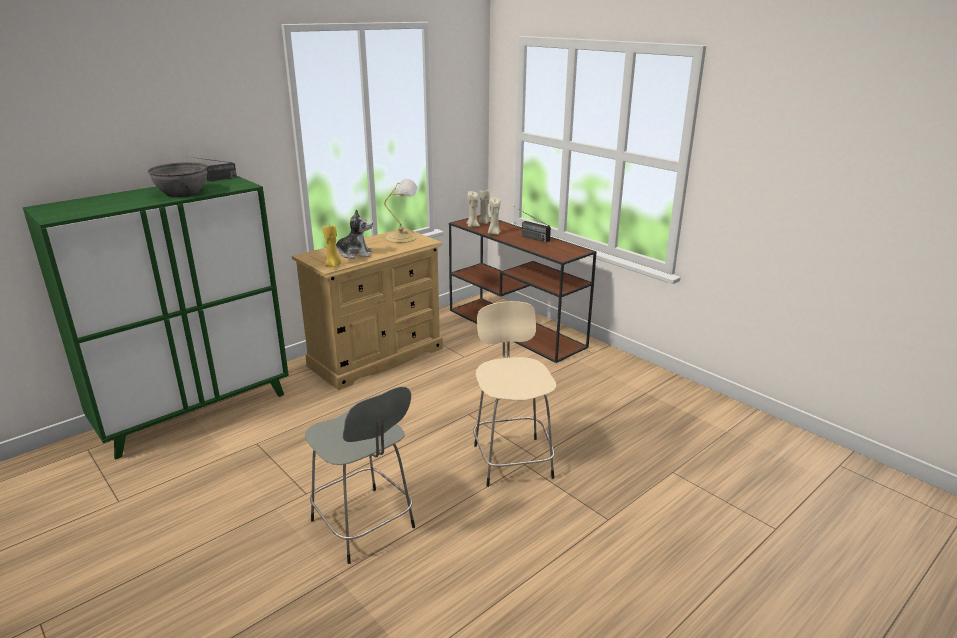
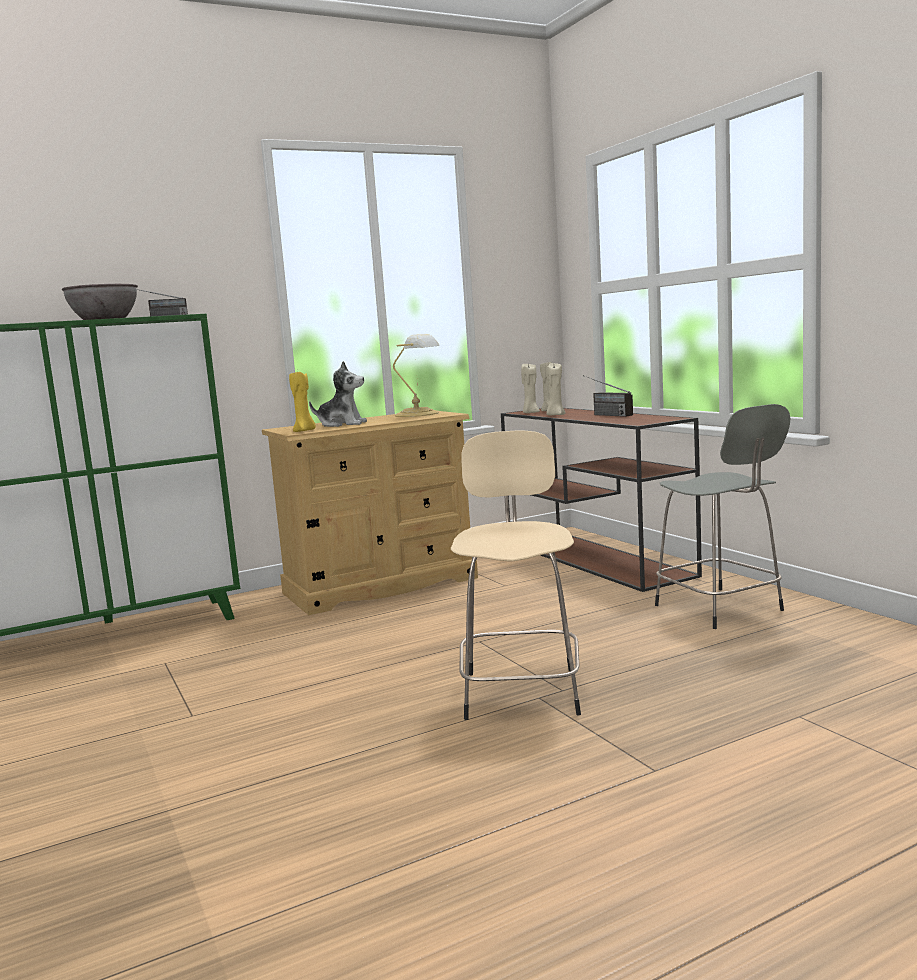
camera: 15 degrees right, 15 degrees down
grey stool [305,386,415,564] -> grey stool moved to [655,404,790,629]

